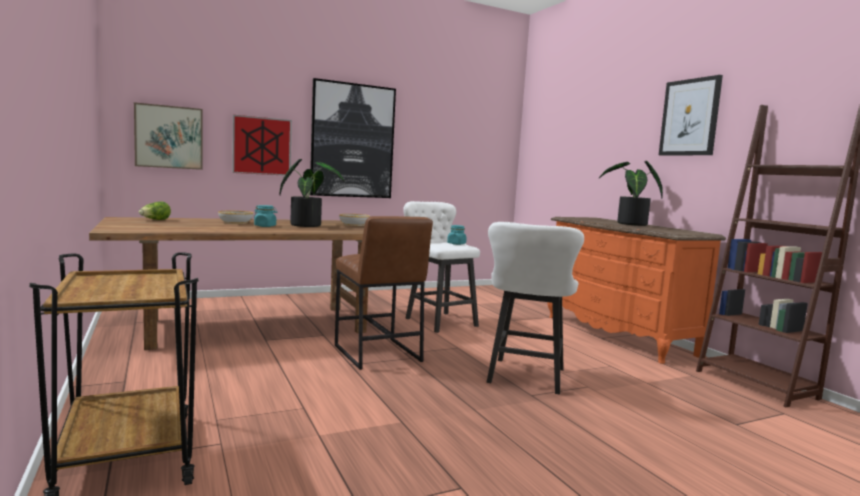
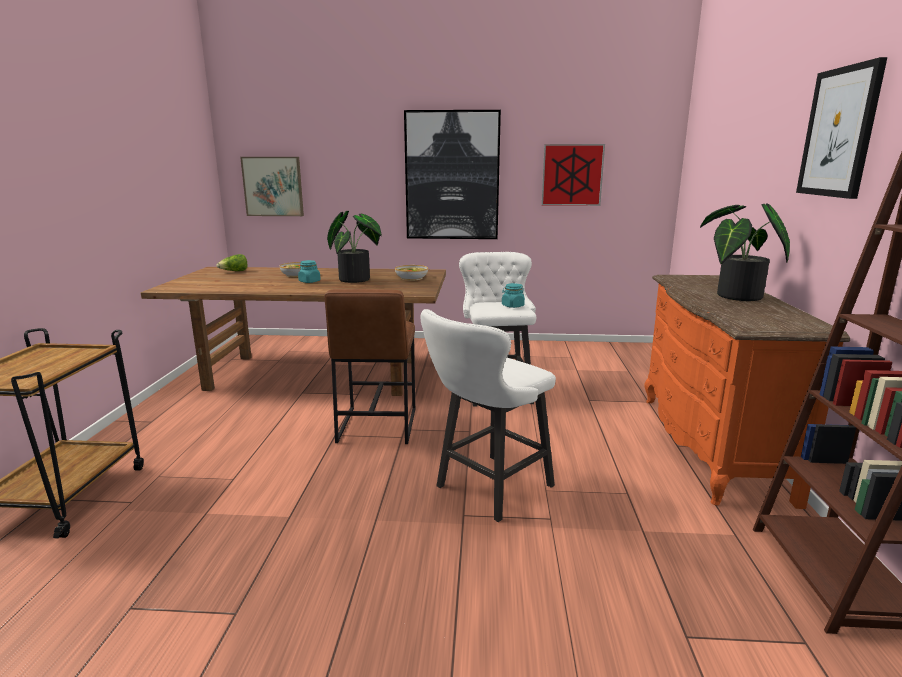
camera: 30 degrees right, 10 degrees up
picture [232,115,292,176] -> picture moved to [541,144,605,206]

